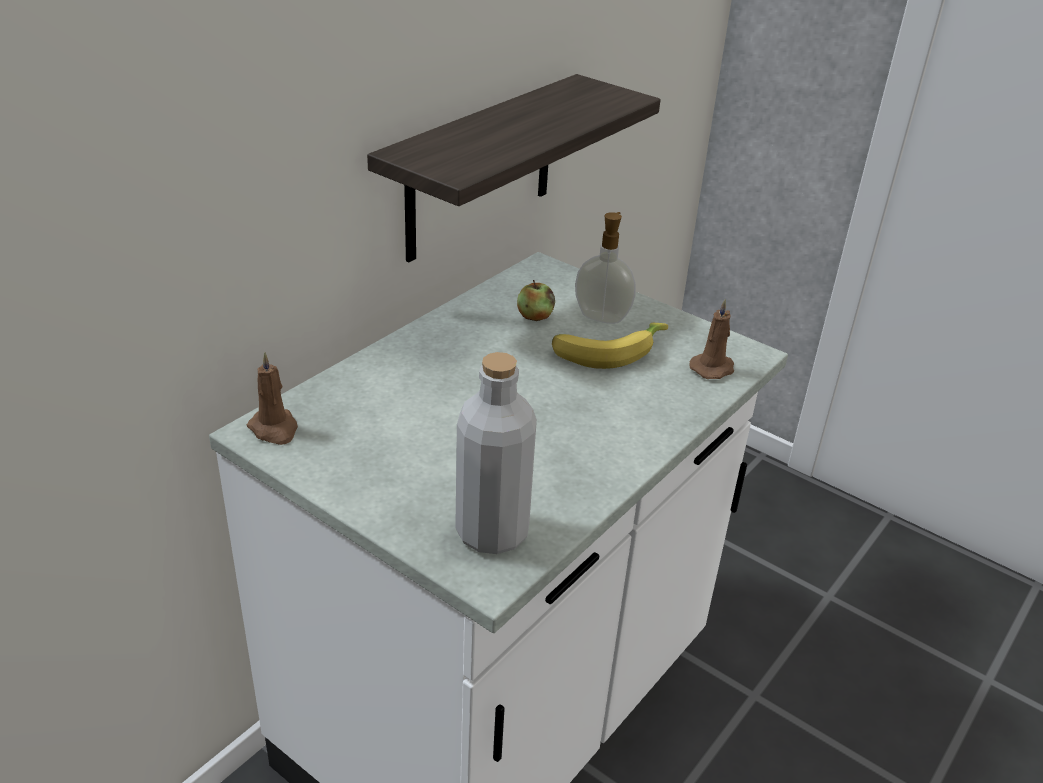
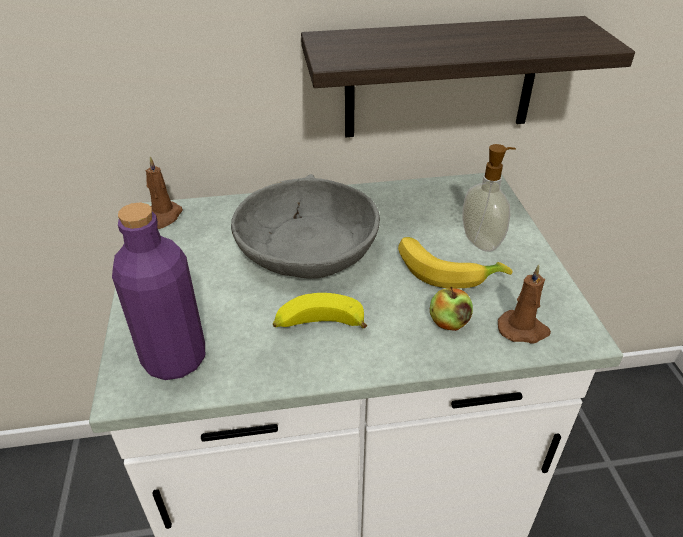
camera: 45 degrees right, 5 degrees up
grey bottle [455,352,537,554] -> purple bottle [112,202,205,380]
apple [517,280,555,321] -> apple moved to [430,287,473,331]
none -> grey bowl [231,174,380,279]
none -> banana [273,293,367,328]

